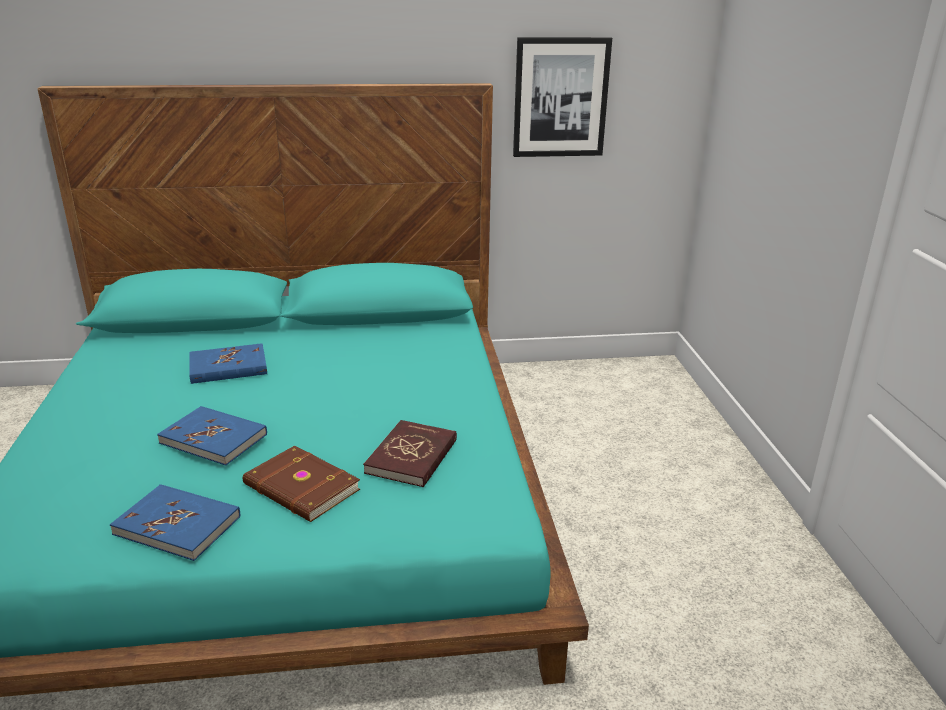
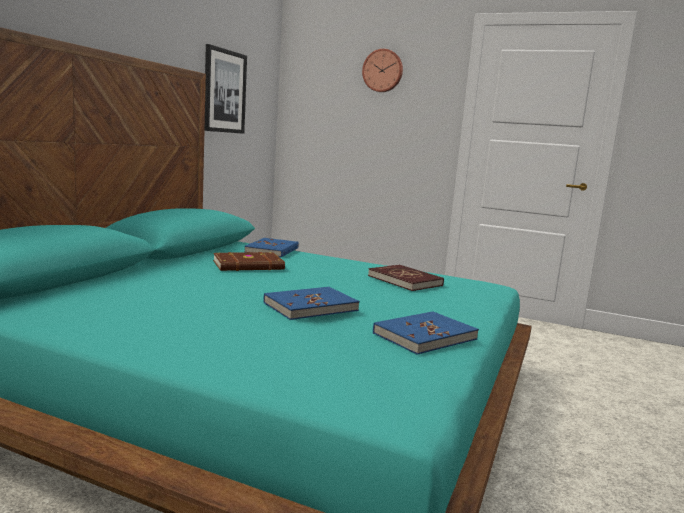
camera: 60 degrees left, 15 degrees down
blue book [189,343,267,384] -> blue book moved to [244,238,299,257]
brown book [243,445,360,522] -> brown book moved to [213,252,285,271]
none -> wall clock [362,49,403,92]

